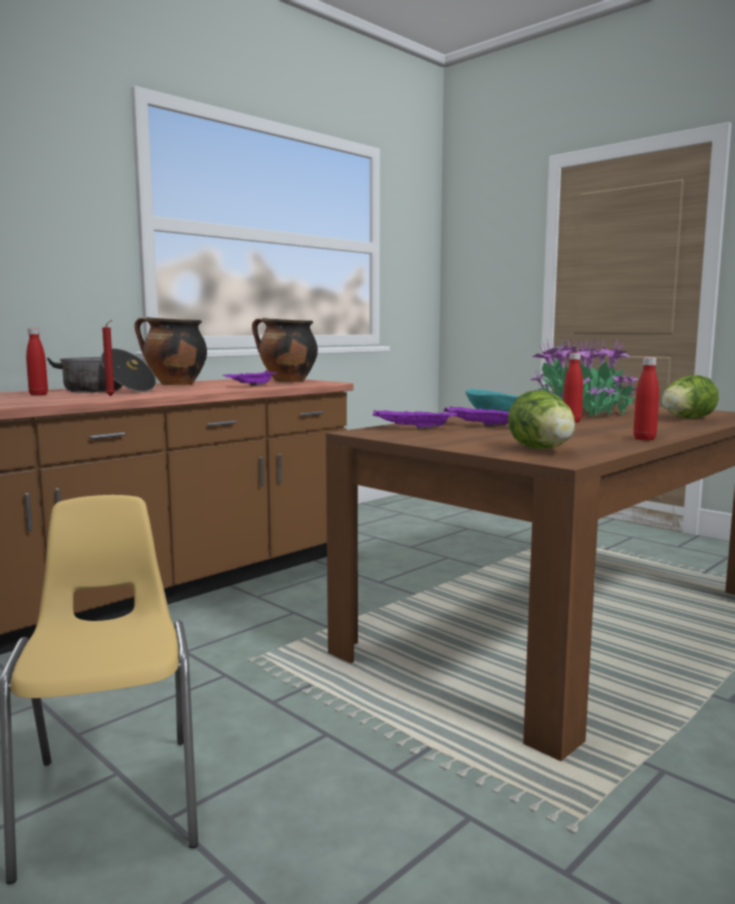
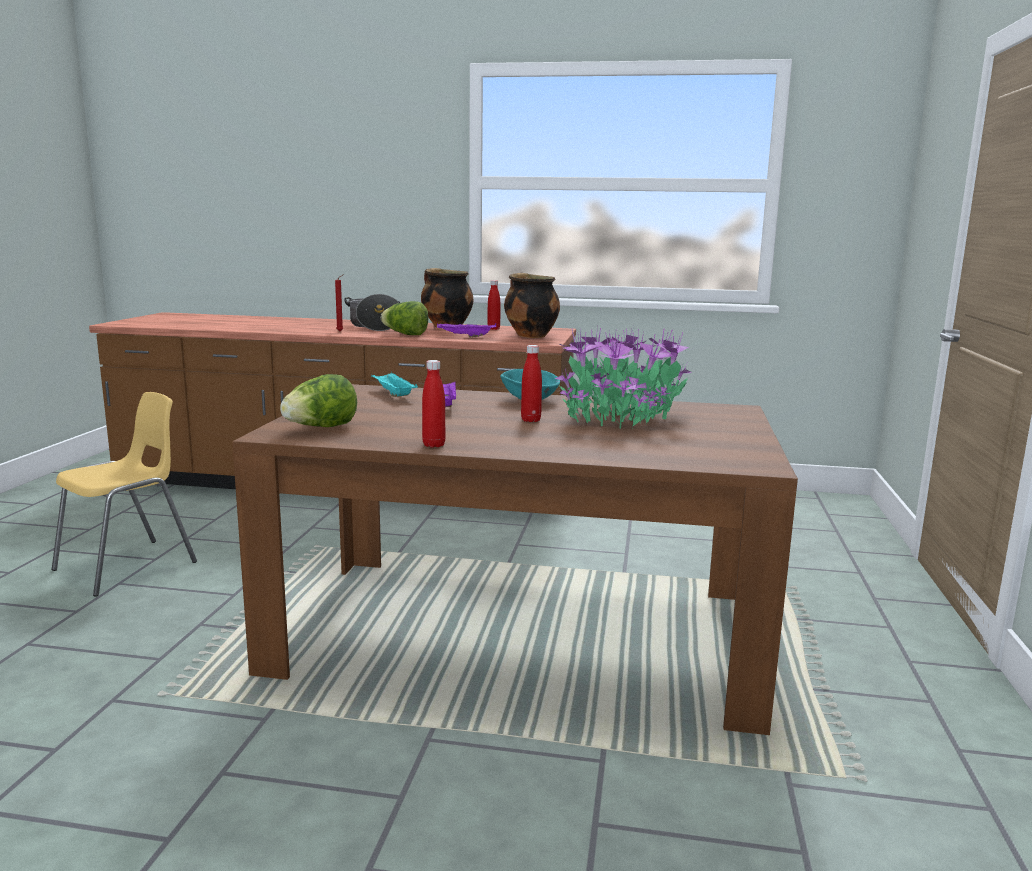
camera: 55 degrees right, 5 degrees up
red bottle [26,328,48,396] -> red bottle moved to [487,280,500,330]
purple tray [373,410,457,430] -> turquoise tray [371,372,418,397]
lettuce [661,375,719,419] -> lettuce moved to [381,301,429,335]

